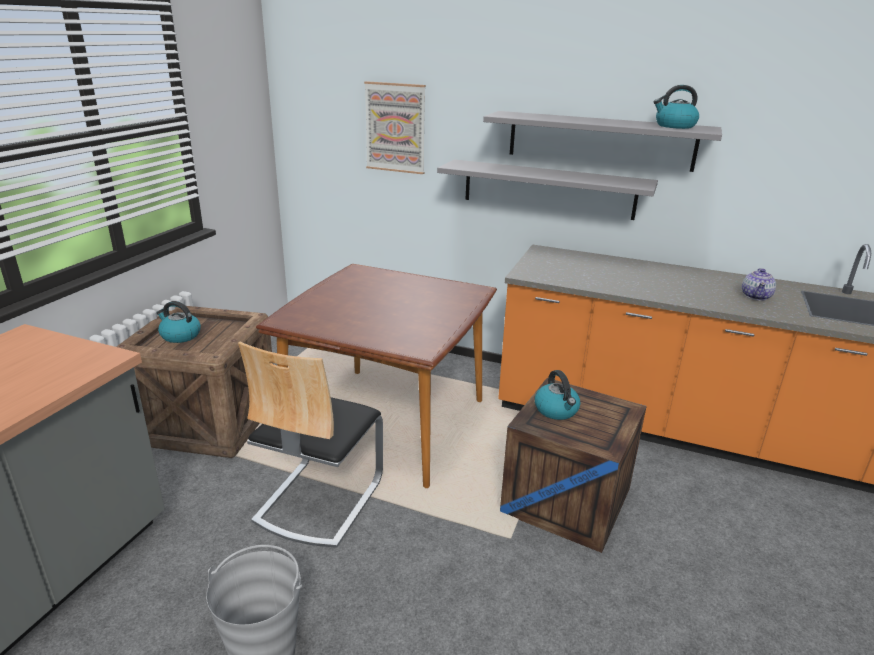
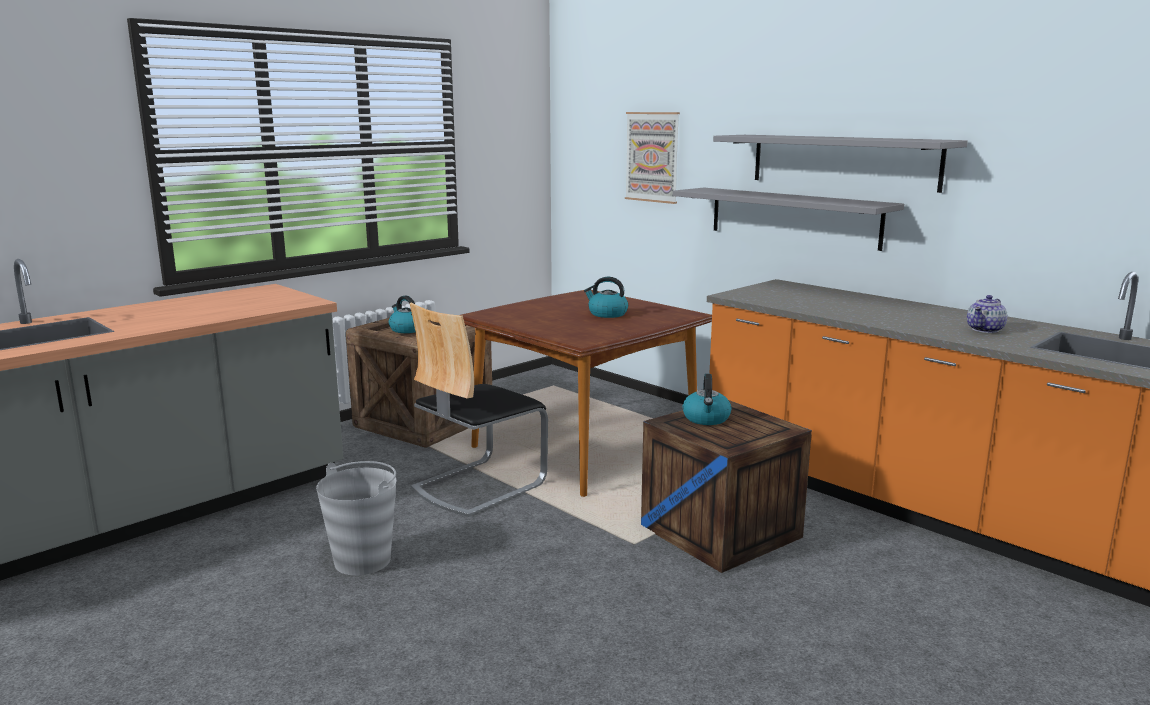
camera: 25 degrees right, 10 degrees down
kettle [654,85,699,129] -> kettle moved to [584,277,628,318]

